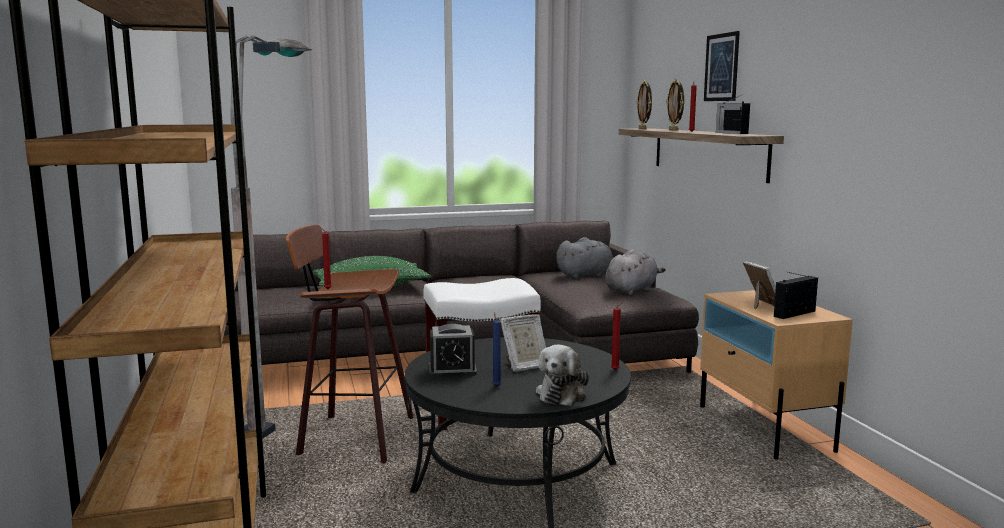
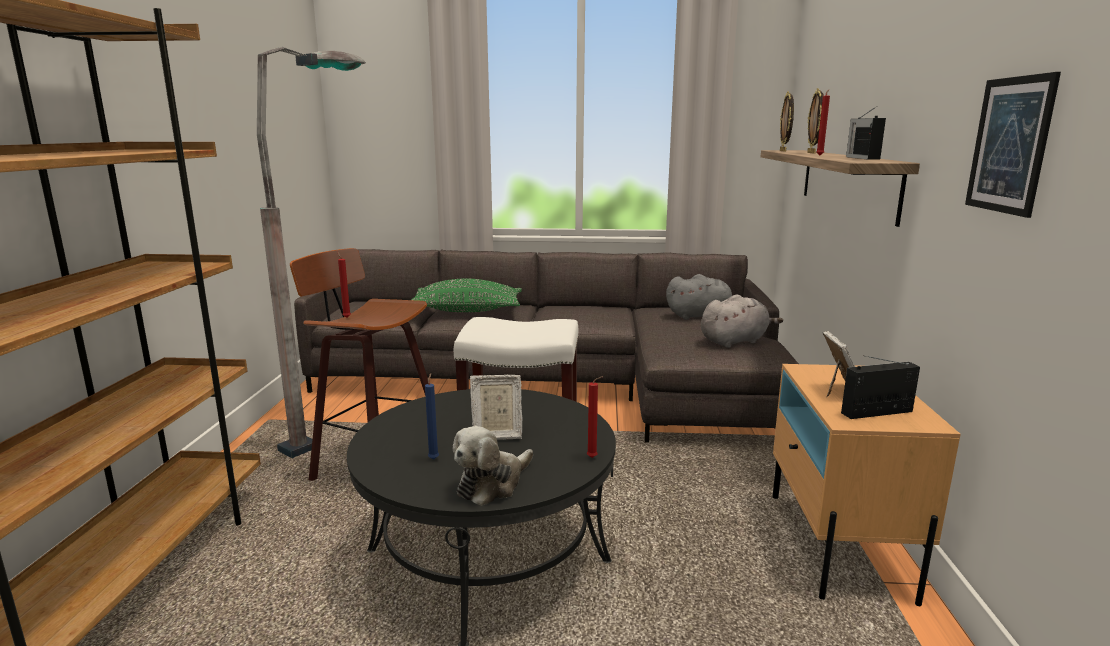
camera: 20 degrees right, 5 degrees up
alarm clock [429,324,477,377] -> none
picture [704,31,740,101] -> picture moved to [965,72,1061,218]

